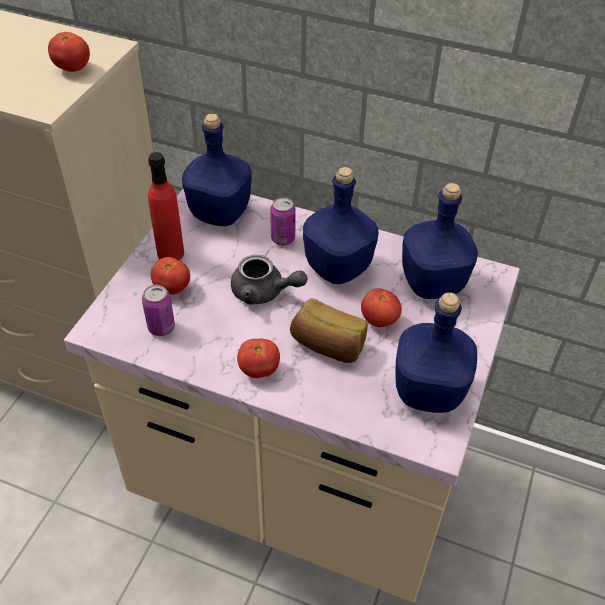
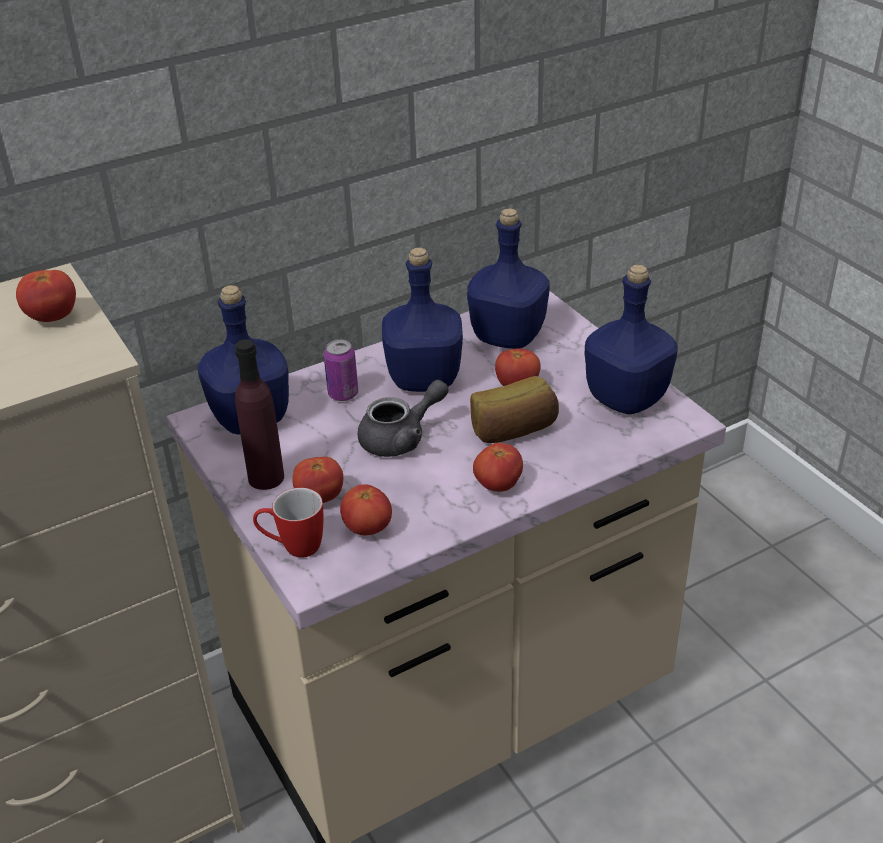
camera: 50 degrees left, 10 degrees down
can [142,285,175,336] -> tomato [340,484,392,535]
red bottle [148,152,184,260] -> purple bottle [235,339,284,490]
none -> mug [253,488,323,558]

